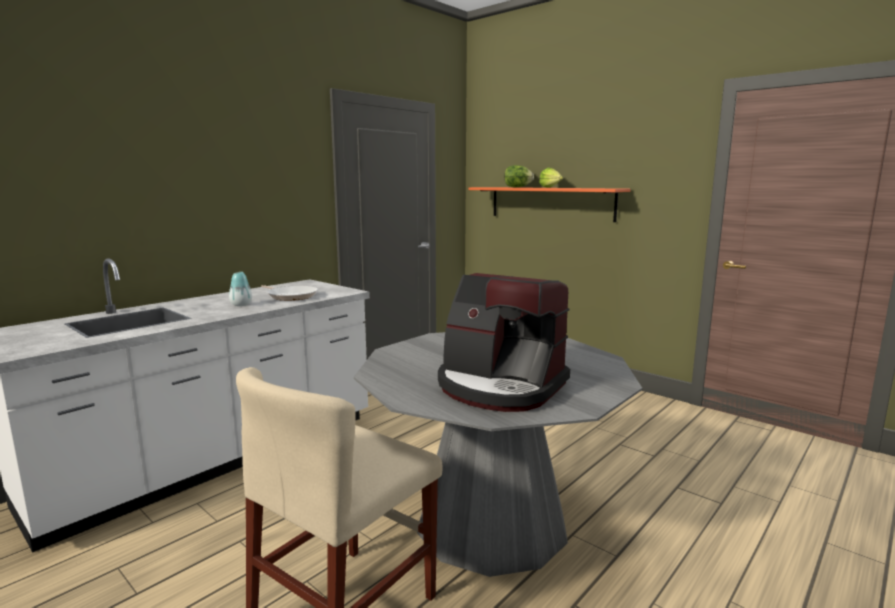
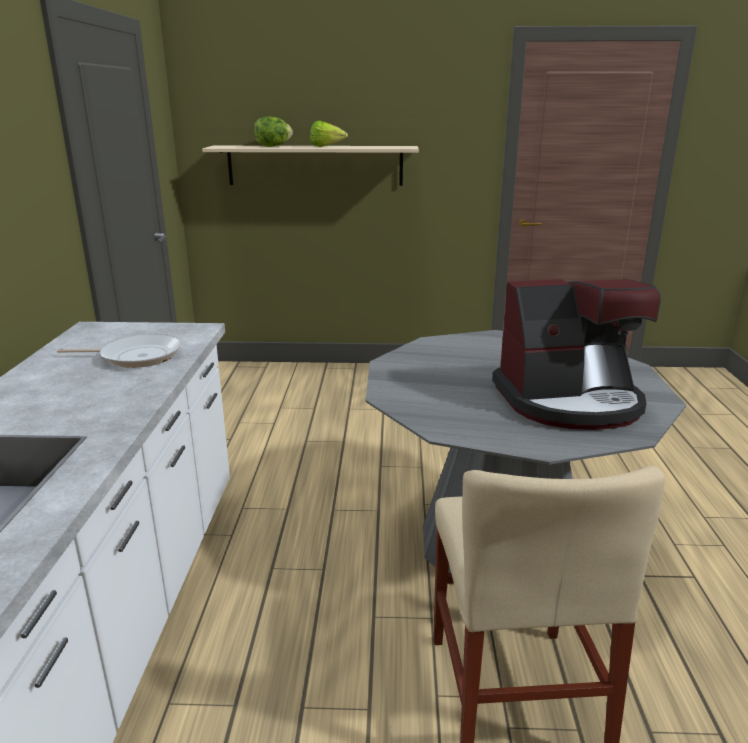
camera: 40 degrees left, 10 degrees up
vase [229,272,252,306] -> none
orange shelf [468,187,631,222] -> beige shelf [202,146,419,186]

